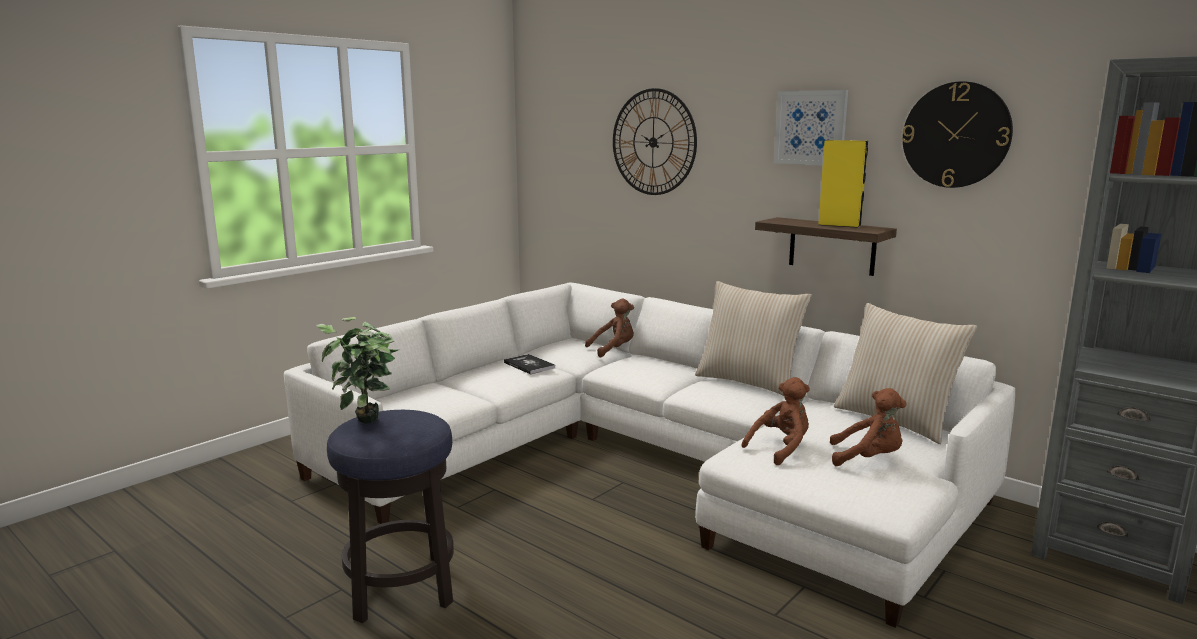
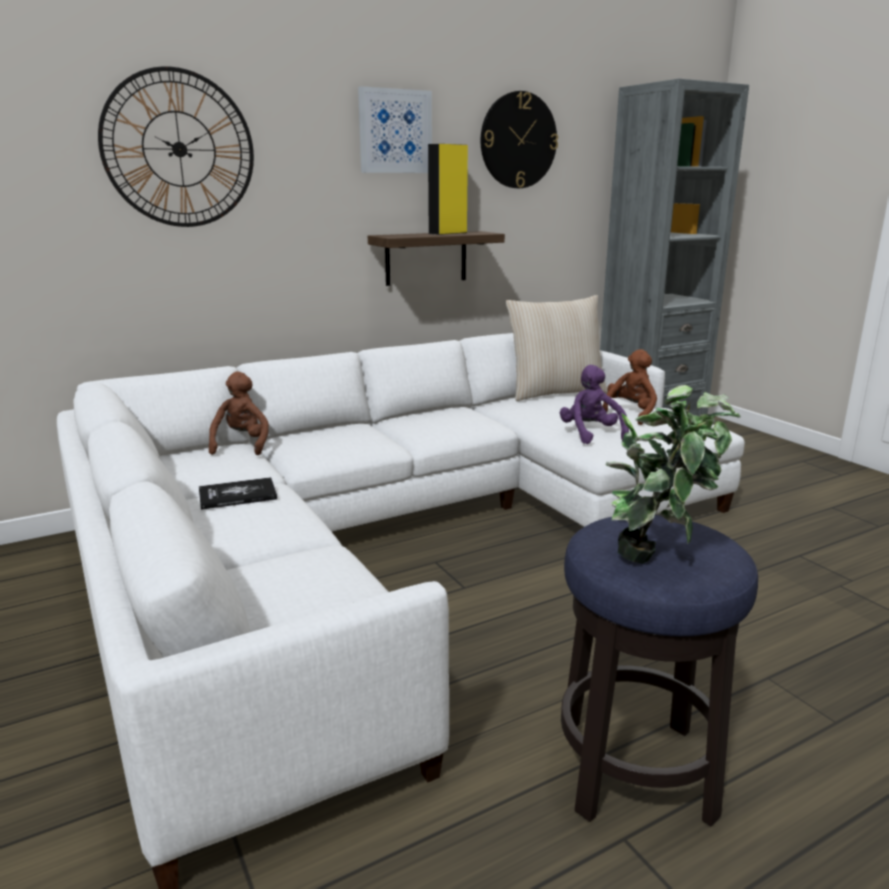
camera: 70 degrees left, 5 degrees up
beige pillow [695,281,812,396] -> none
brown plush toy [741,377,810,465] -> purple plush toy [560,365,629,444]

